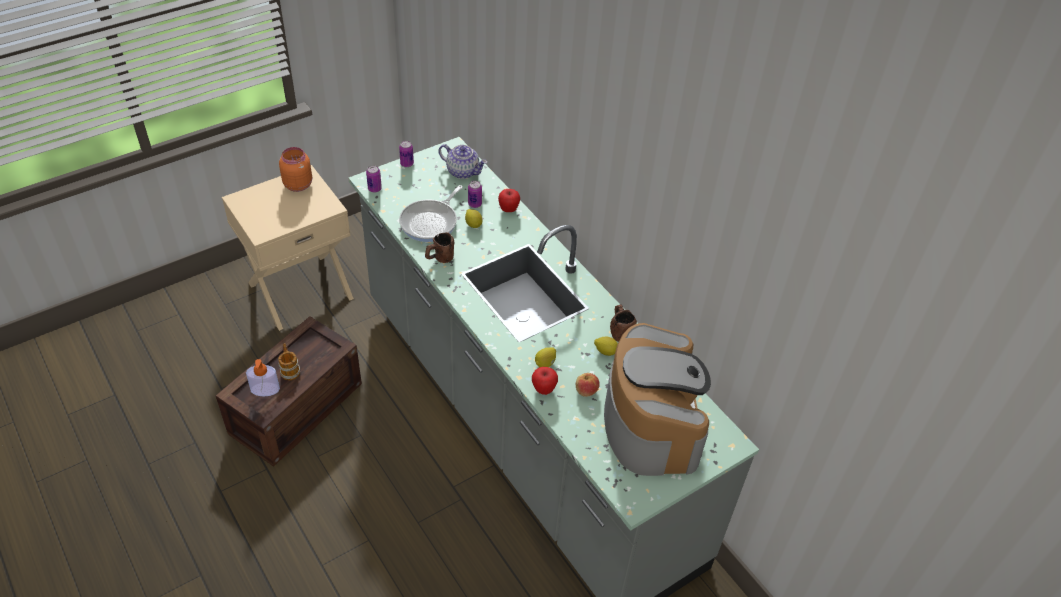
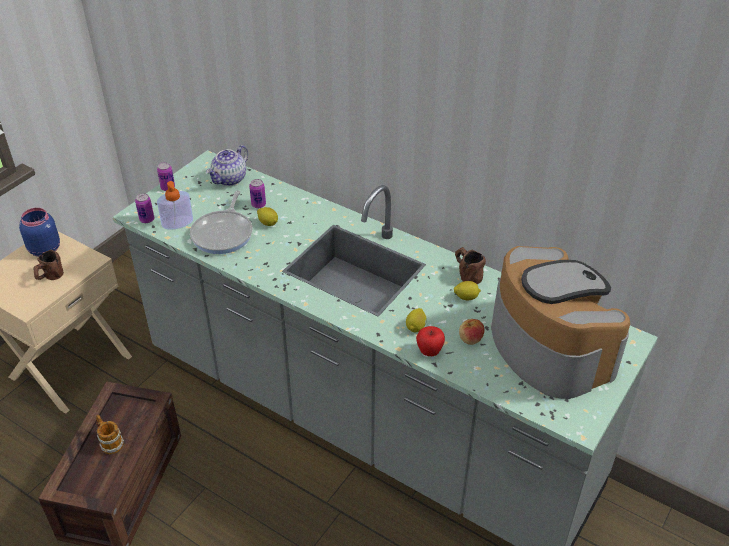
camera: 20 degrees left, 5 degrees down
soap dispenser [246,359,280,396] -> soap dispenser moved to [157,181,193,230]
orange jar [279,147,312,192] -> blue jar [19,208,60,257]
brown mug [425,232,455,263] -> brown mug moved to [33,250,64,280]
teapot [438,144,487,179] -> teapot turned 120 degrees clockwise [206,145,248,186]
apple [498,189,520,212] -> none

